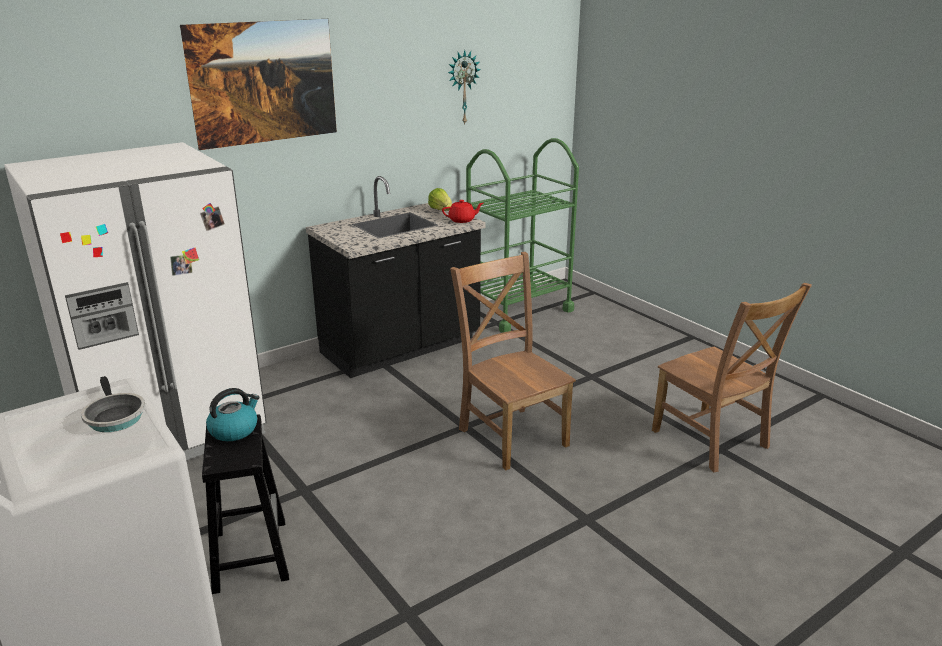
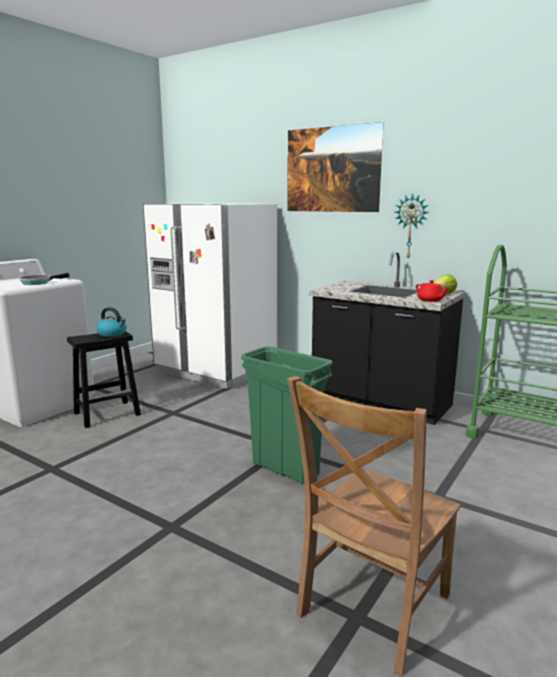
camera: 70 degrees right, 10 degrees down
wall clock [448,50,481,124] -> wall clock moved to [395,193,429,258]
brown chair [450,252,576,471] -> green trash can [241,346,332,484]

